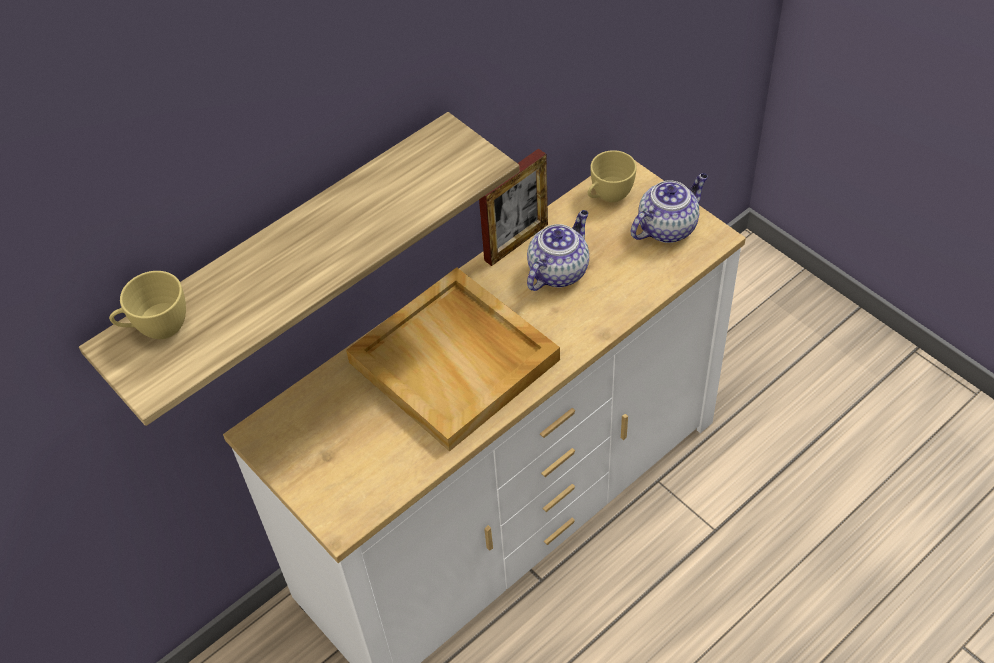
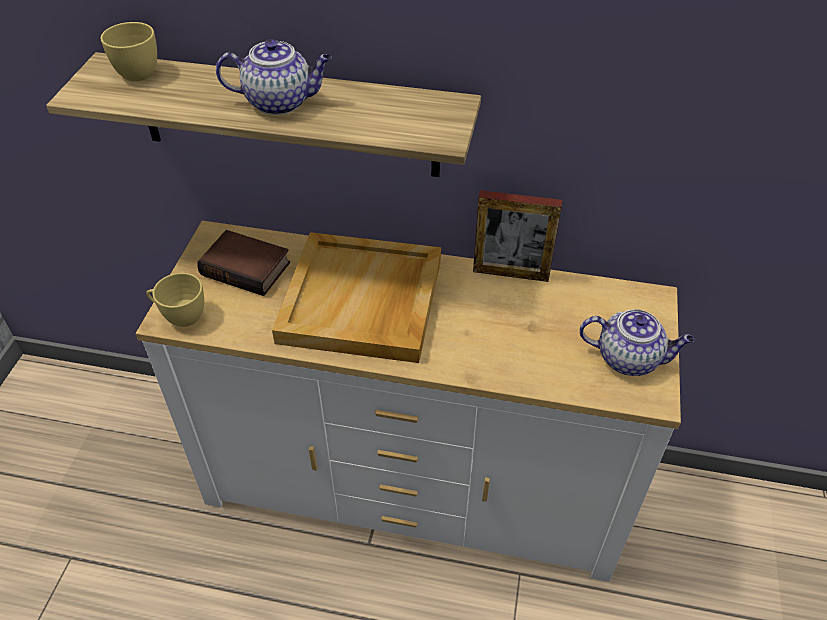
camera: 50 degrees right, 5 degrees down
teapot [527,210,589,291] -> teapot moved to [216,39,332,115]
yellow cup [588,150,637,202] -> yellow cup moved to [146,273,204,327]
none -> book [198,230,290,296]

